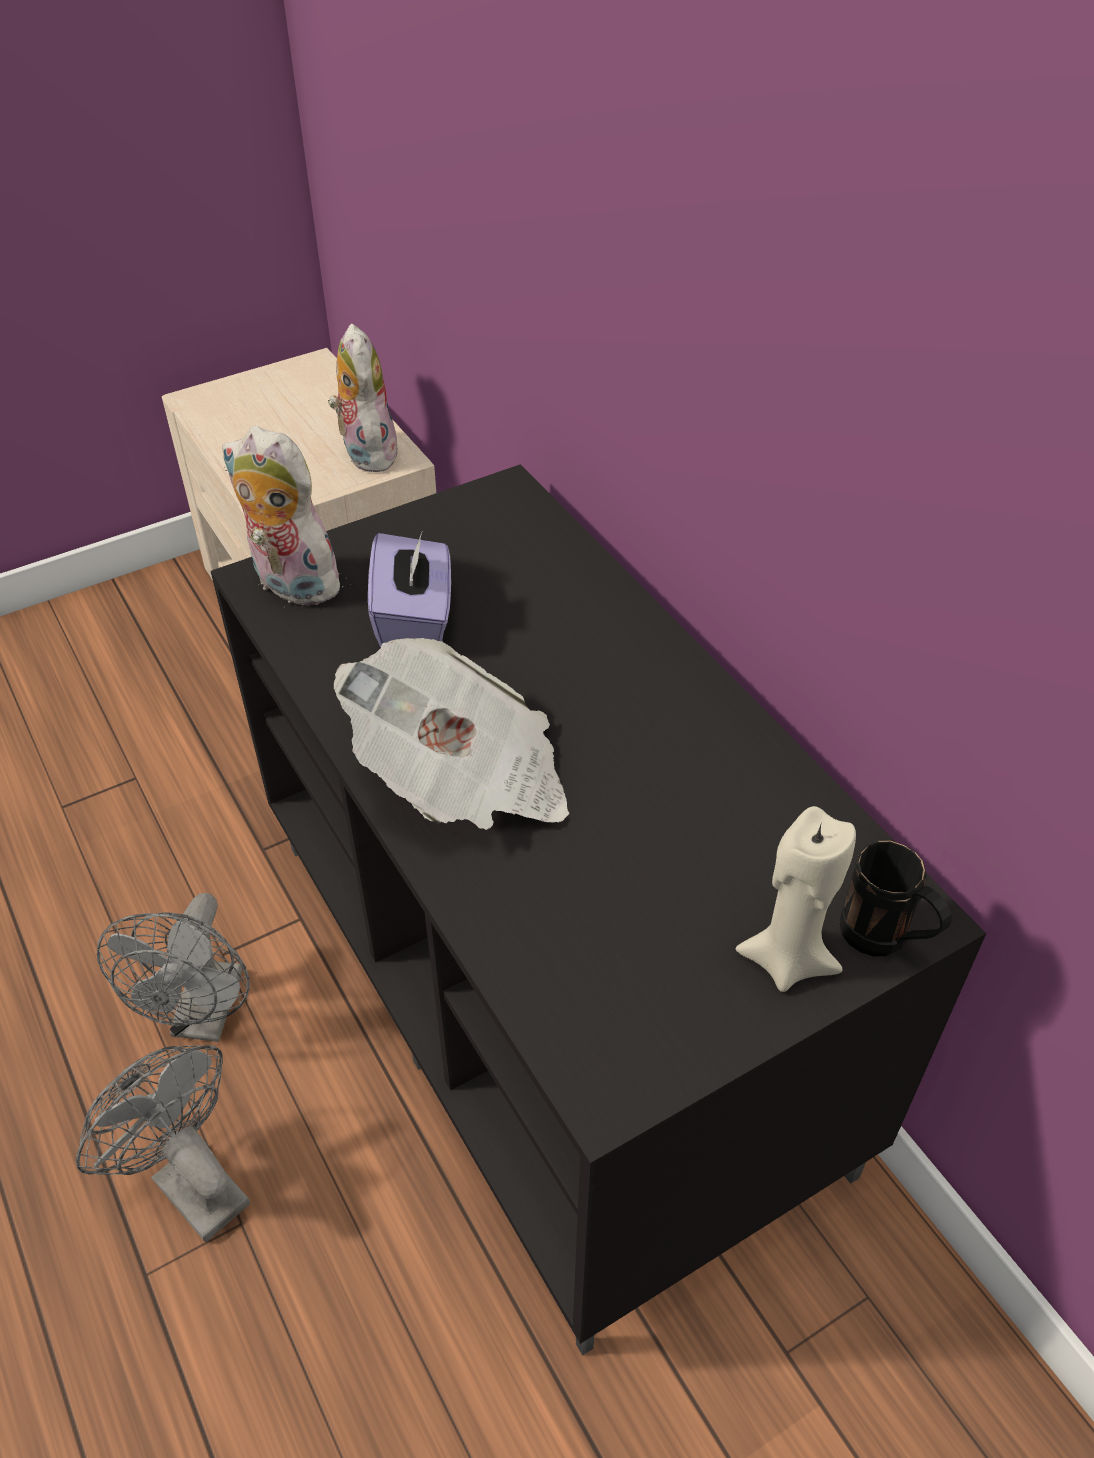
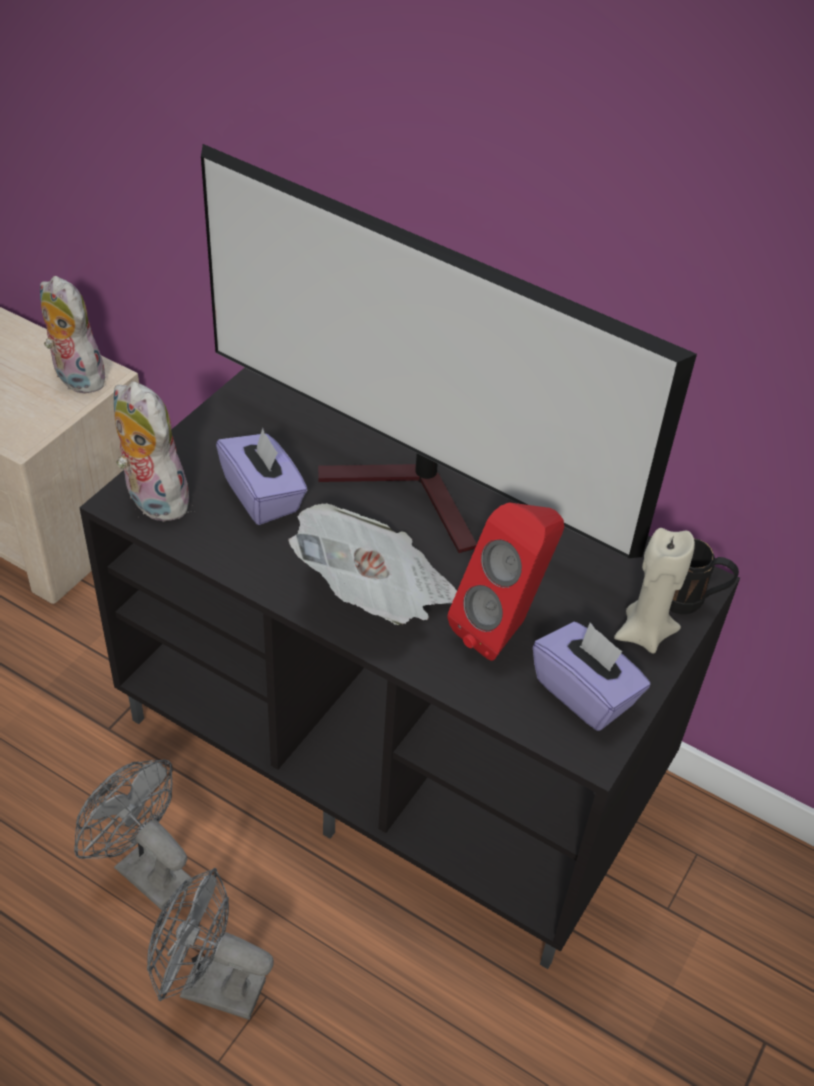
camera: 30 degrees left, 0 degrees up
grey fan [97,893,250,1042] -> grey fan turned 150 degrees clockwise [74,759,192,910]
plush toy [222,426,351,605] -> plush toy turned 45 degrees clockwise [114,381,195,522]
none -> television [201,144,697,558]
none -> red speaker [447,502,564,661]
none -> purple tissue box [533,622,650,731]

